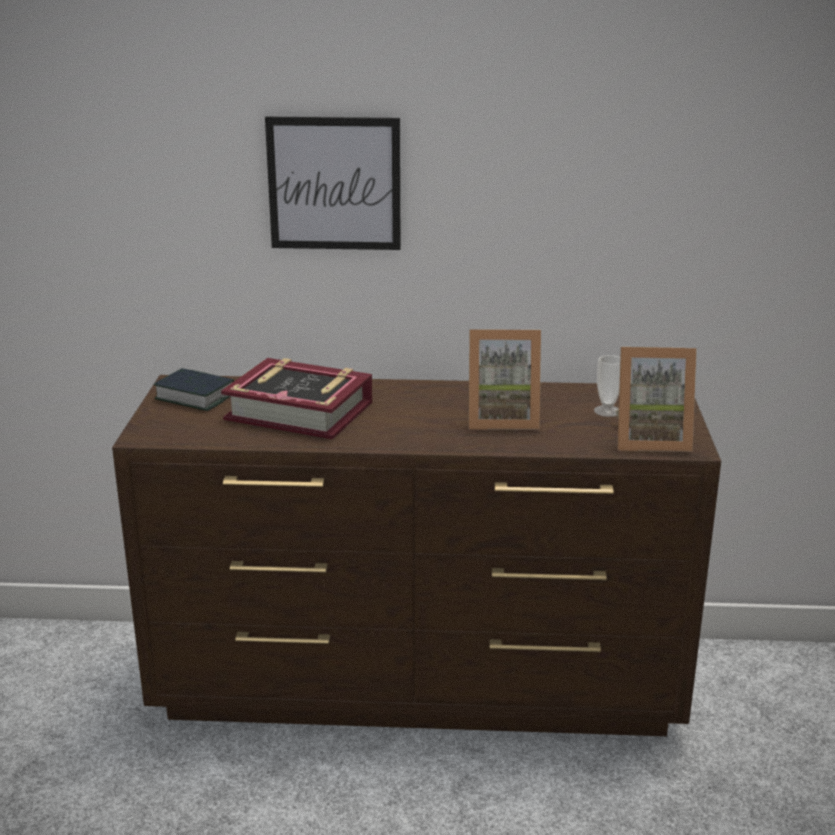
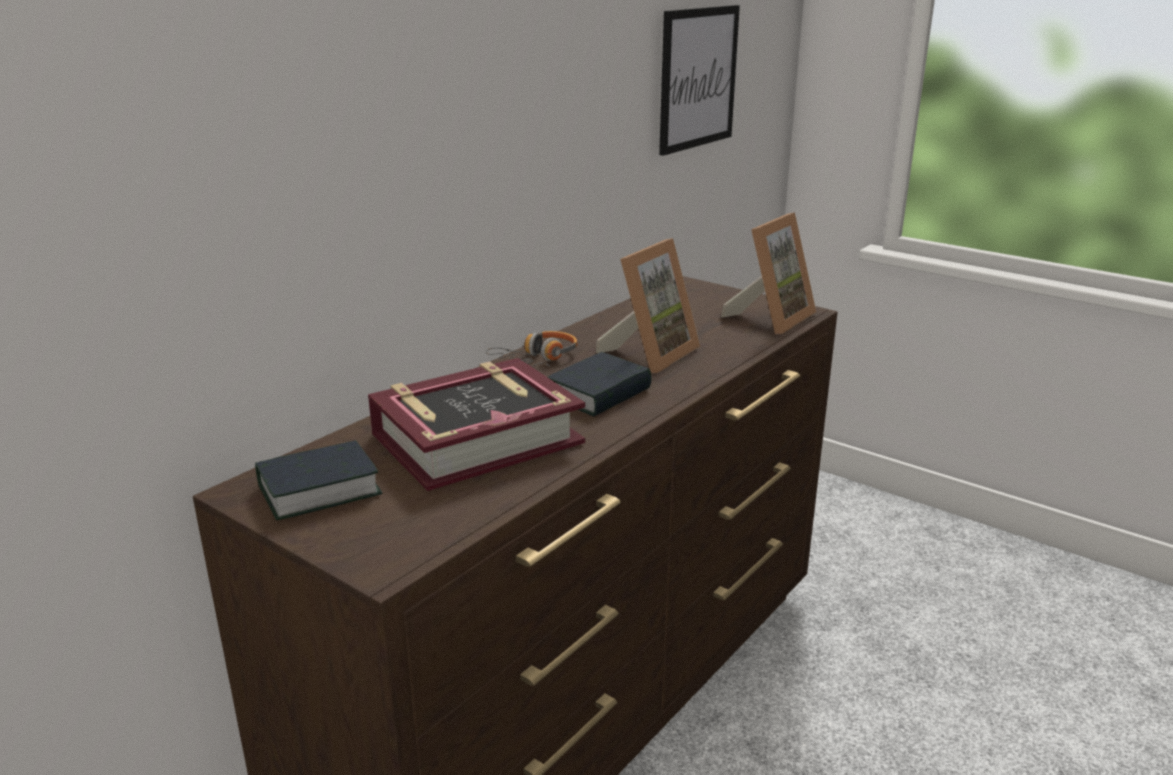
camera: 55 degrees left, 0 degrees up
picture [265,117,401,250] -> picture moved to [659,5,740,156]
cup [594,355,621,417] -> none
none -> headphones [486,331,578,366]
none -> book [548,352,651,417]

